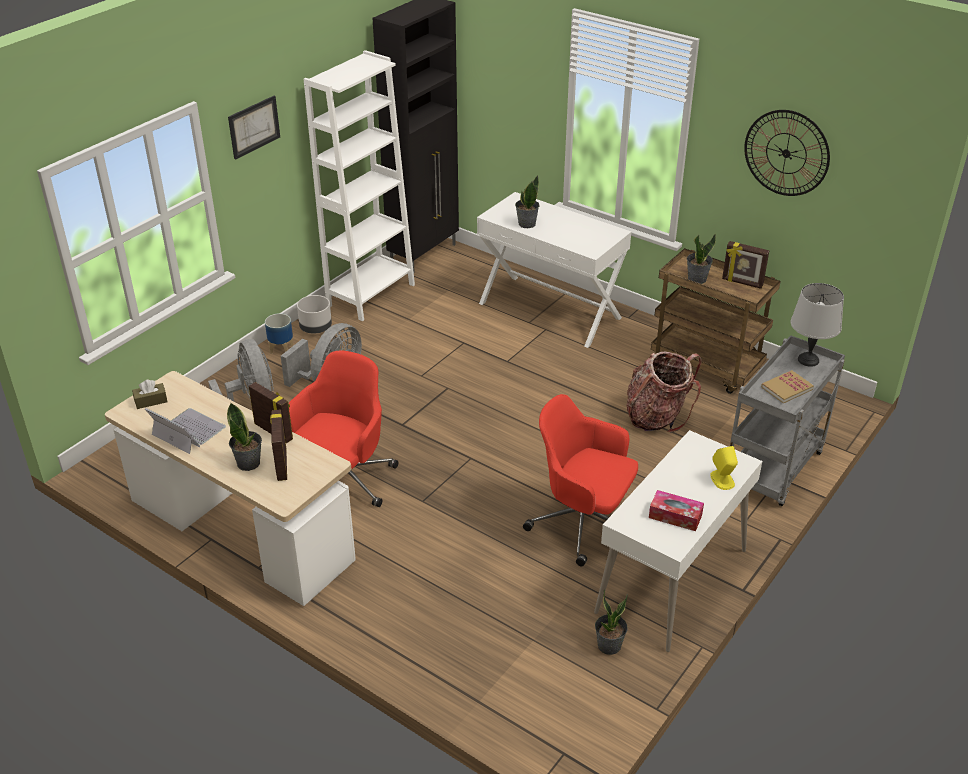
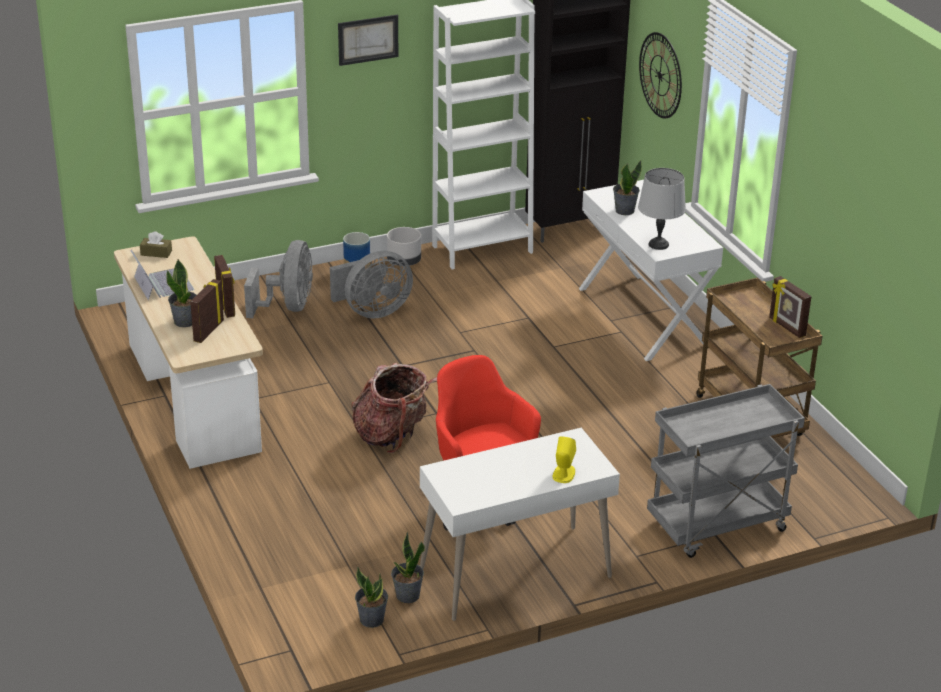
camera: 30 degrees right, 5 degrees down
red office chair [289,351,398,507] -> none
backpack [626,352,702,432] -> backpack moved to [352,363,437,453]
tissue box [649,490,704,531] -> none
potted plant [687,234,716,284] -> potted plant moved to [355,566,388,628]
wall clock [744,110,830,196] -> wall clock moved to [639,32,682,119]
book [761,370,814,404] -> none
grey table lamp [791,283,844,367] -> grey table lamp moved to [638,168,686,250]

